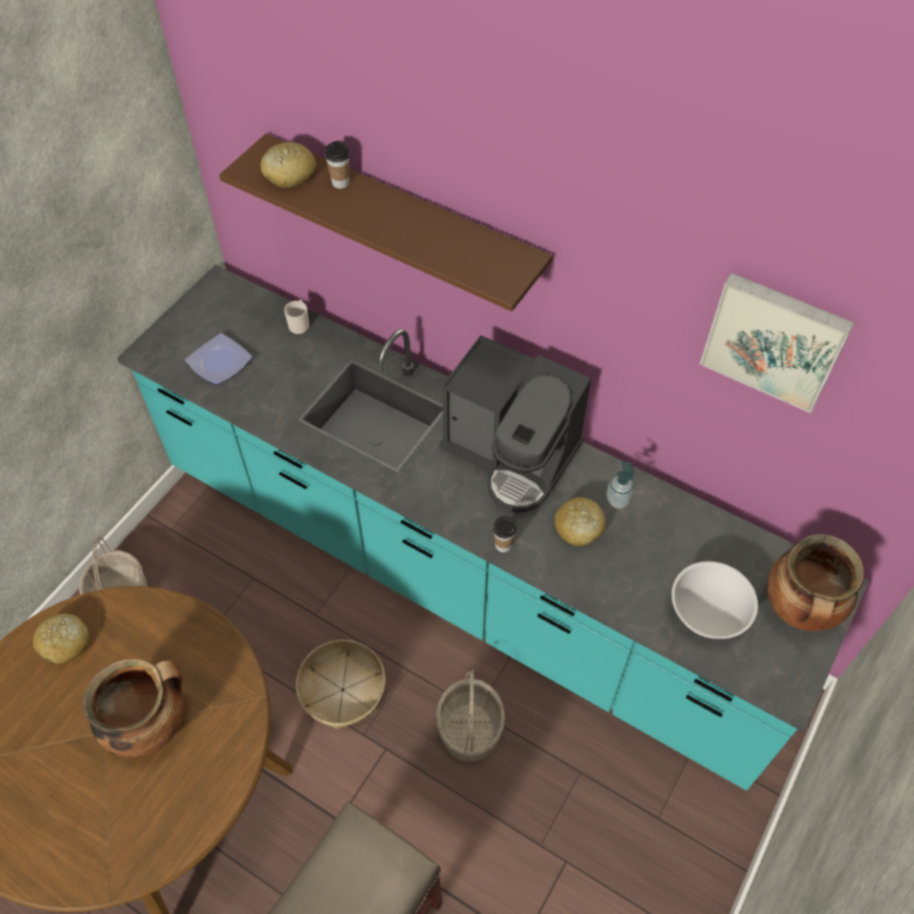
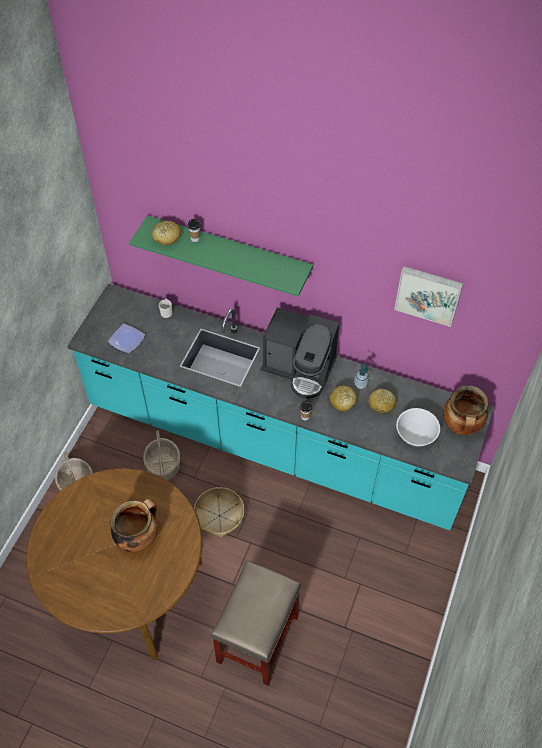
camera: 10 degrees left, 0 degrees up
bread [33,613,89,664] -> bread moved to [368,389,396,413]
brown shelf [219,134,553,311] -> green shelf [129,215,313,297]
basket [436,669,505,762] -> basket moved to [143,430,180,480]

